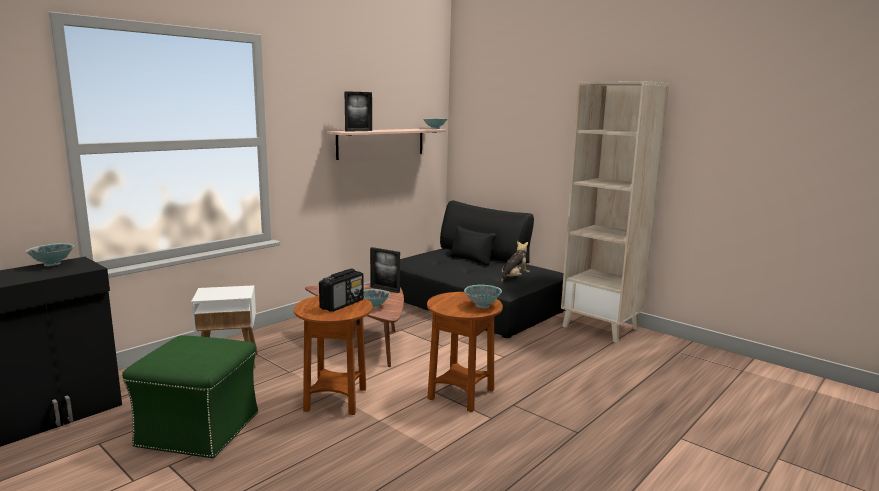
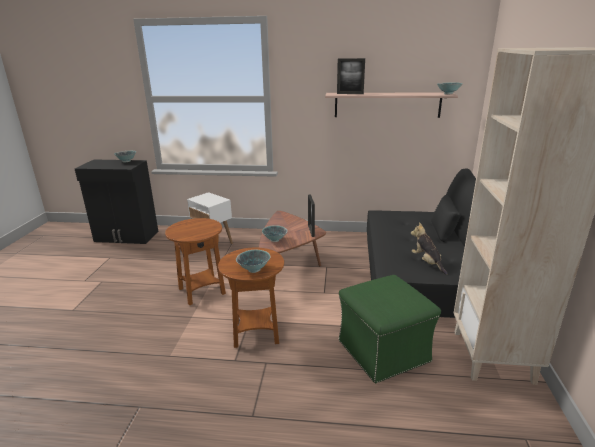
camera: 55 degrees right, 10 degrees up
green ottoman [122,335,258,459] -> green ottoman moved to [338,275,441,384]
radio [319,269,364,312] -> none
plush toy [500,241,530,284] -> plush toy turned 120 degrees counterclockwise [411,222,448,275]

